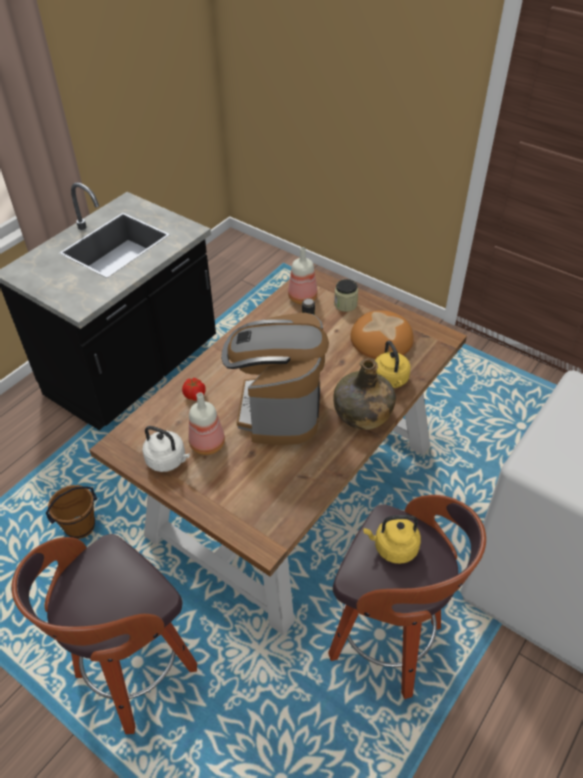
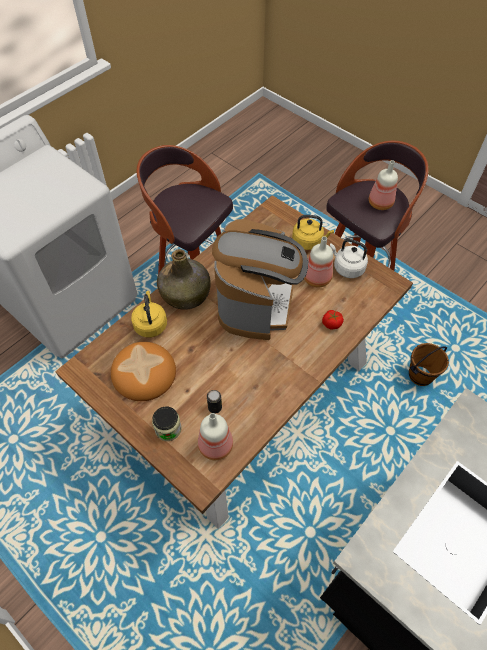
camera: 175 degrees left, 10 degrees up
yellow kettle [363,515,421,564] -> yellow kettle moved to [292,215,334,250]
none -> bottle [369,160,398,210]

